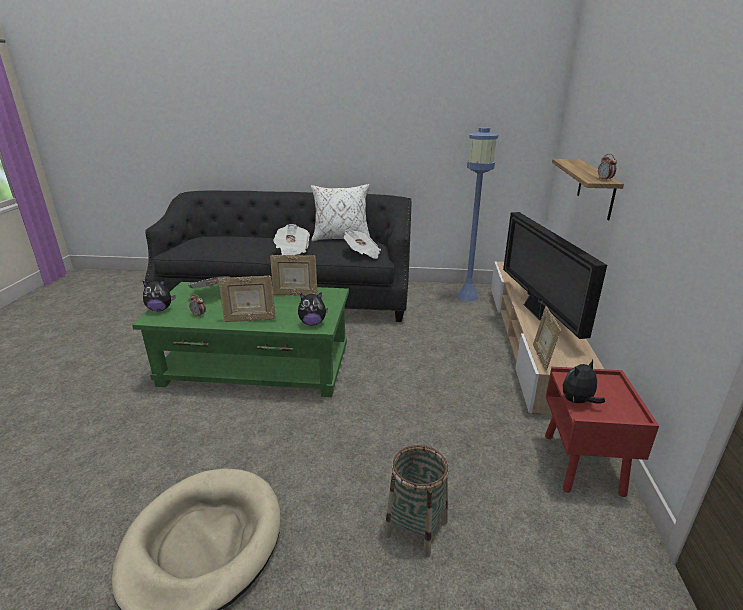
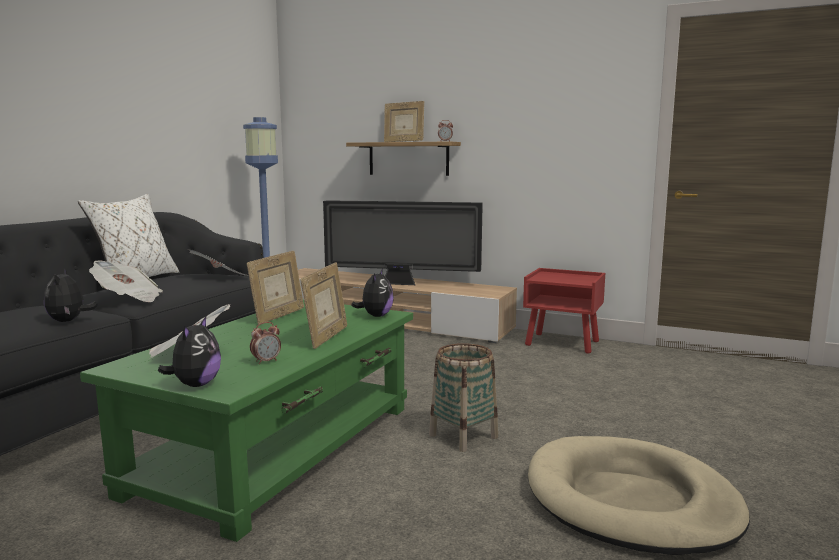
camera: 70 degrees left, 15 degrees down
basket [385,445,449,557] -> basket moved to [429,343,498,452]
picture frame [533,306,561,371] -> picture frame moved to [384,101,424,142]
plush toy [563,360,605,403] -> plush toy moved to [44,268,98,322]

